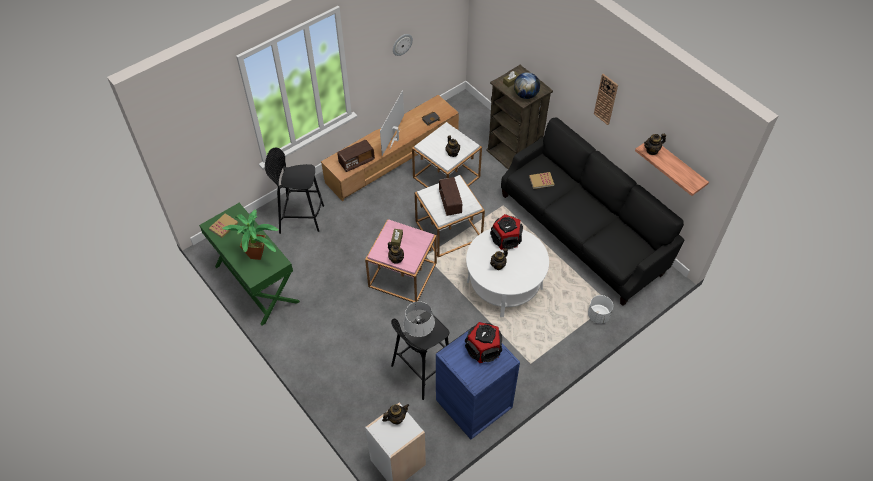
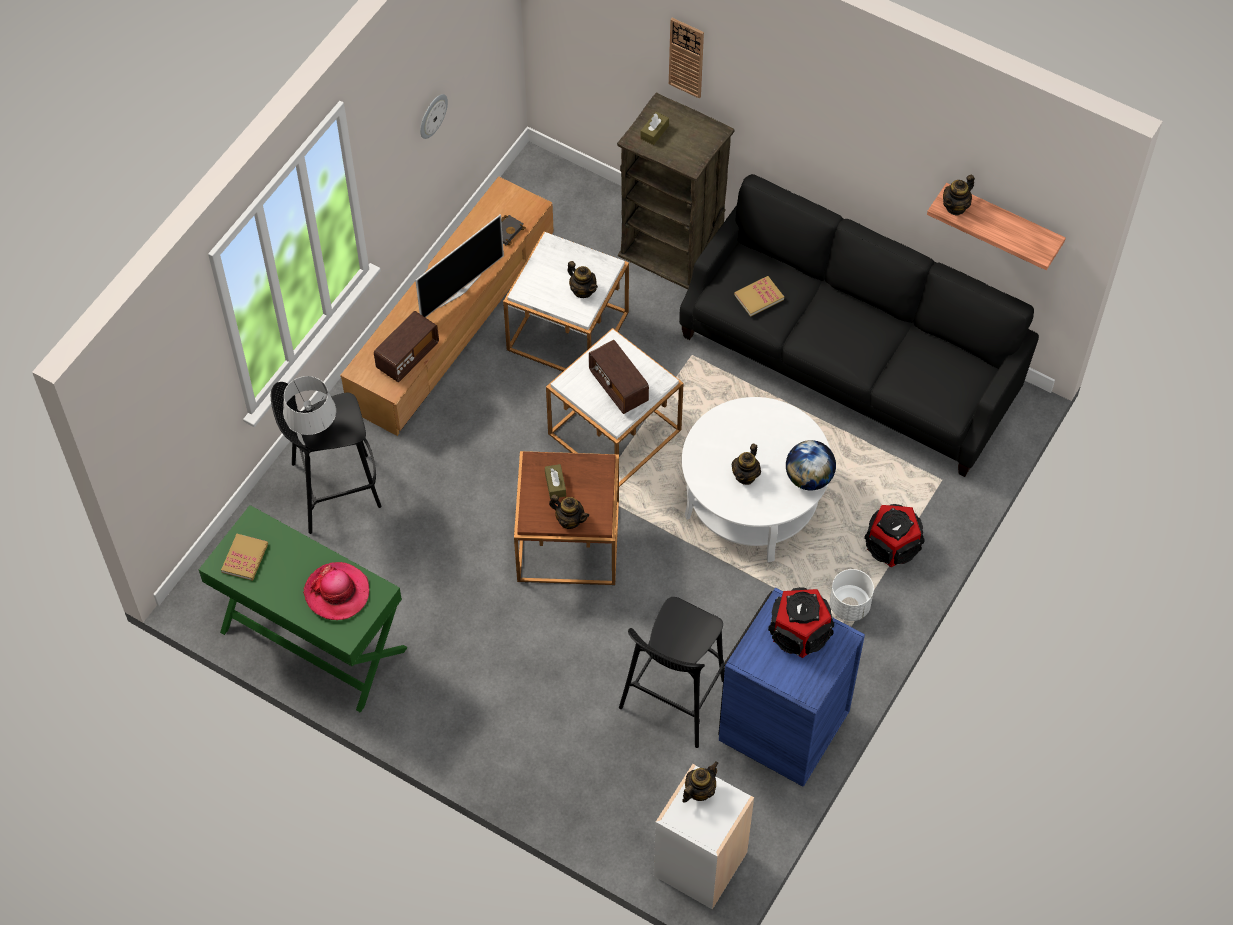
camera: 20 degrees left, 5 degrees up
potted plant [222,210,279,260] -> hat [303,562,369,620]
pink side table [365,219,437,302] -> brown side table [514,451,619,585]
television [380,90,404,156] -> television turned 135 degrees counterclockwise [415,214,504,318]
grey table lamp [403,301,435,337] -> grey table lamp moved to [283,376,336,435]
speaker [490,214,523,250] -> speaker moved to [864,504,925,567]
globe [514,72,540,99] -> globe moved to [786,440,836,490]
white planter [588,295,613,324] -> white planter moved to [830,569,874,621]
wall clock [594,74,618,125] -> wall clock moved to [669,18,704,98]

